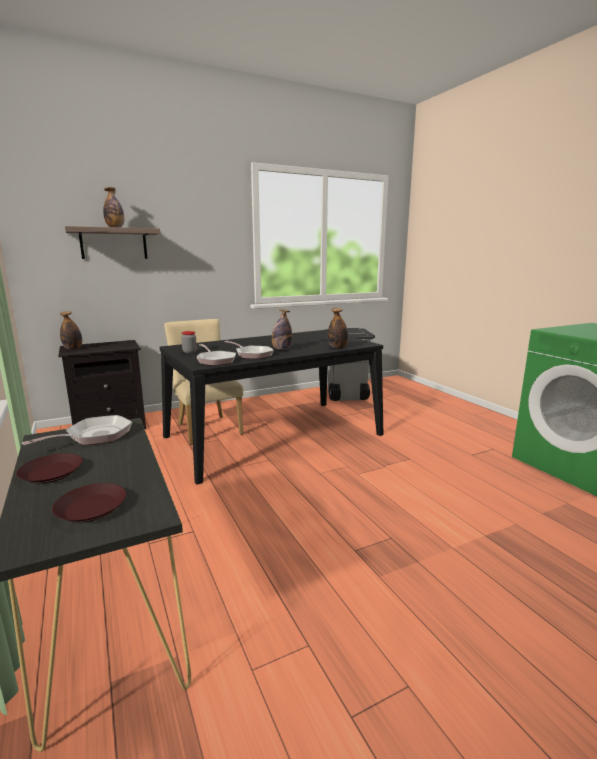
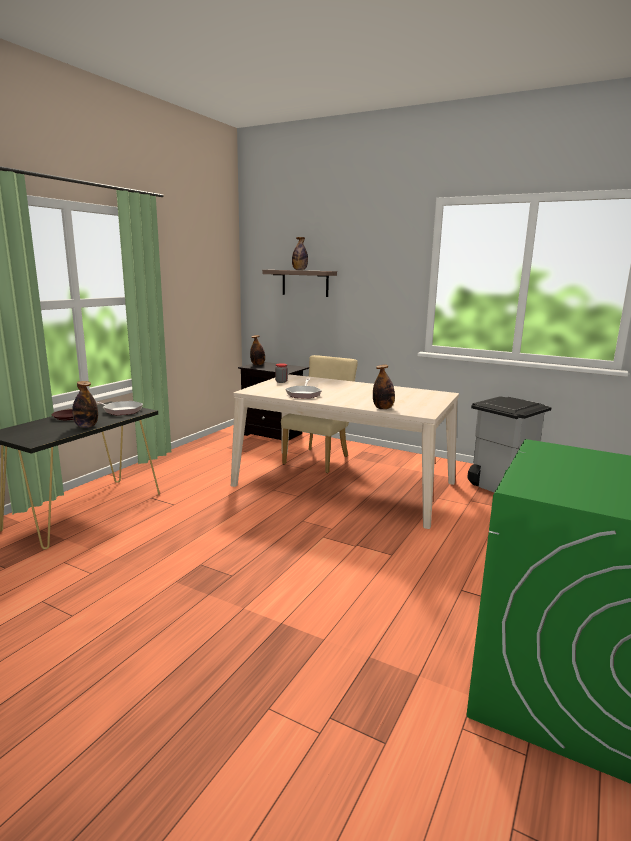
camera: 55 degrees right, 0 degrees up
brown plate [52,483,126,523] -> none
black dining table [160,330,384,484] -> beige dining table [231,374,459,529]
frying pan [197,344,236,366] -> none
bottle [272,309,292,350] -> bottle moved to [72,381,98,428]

